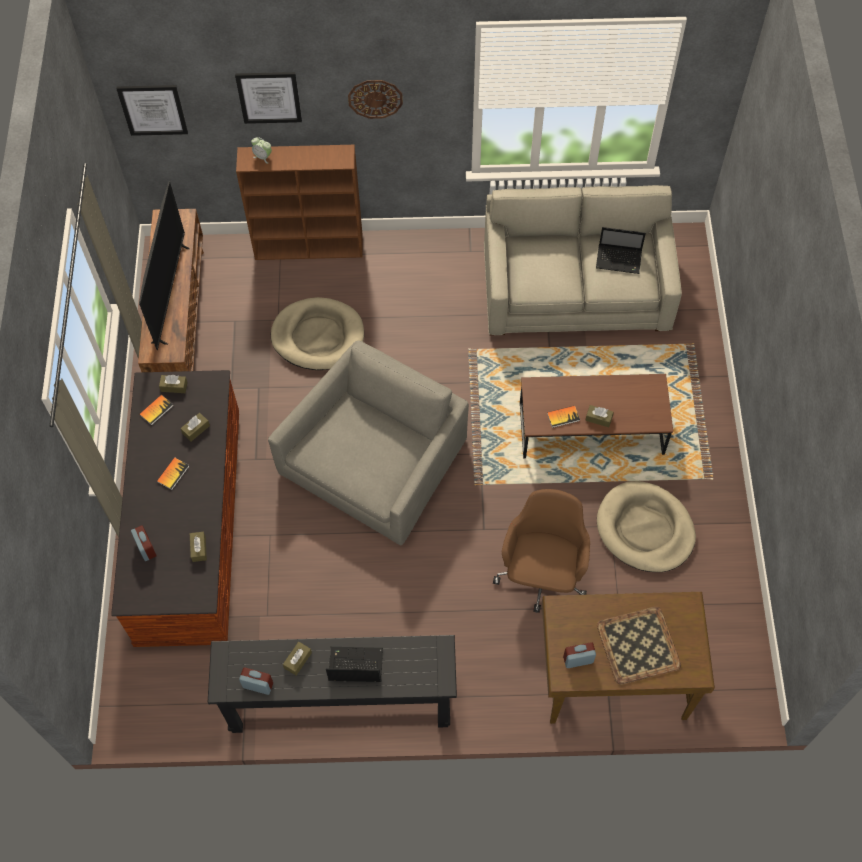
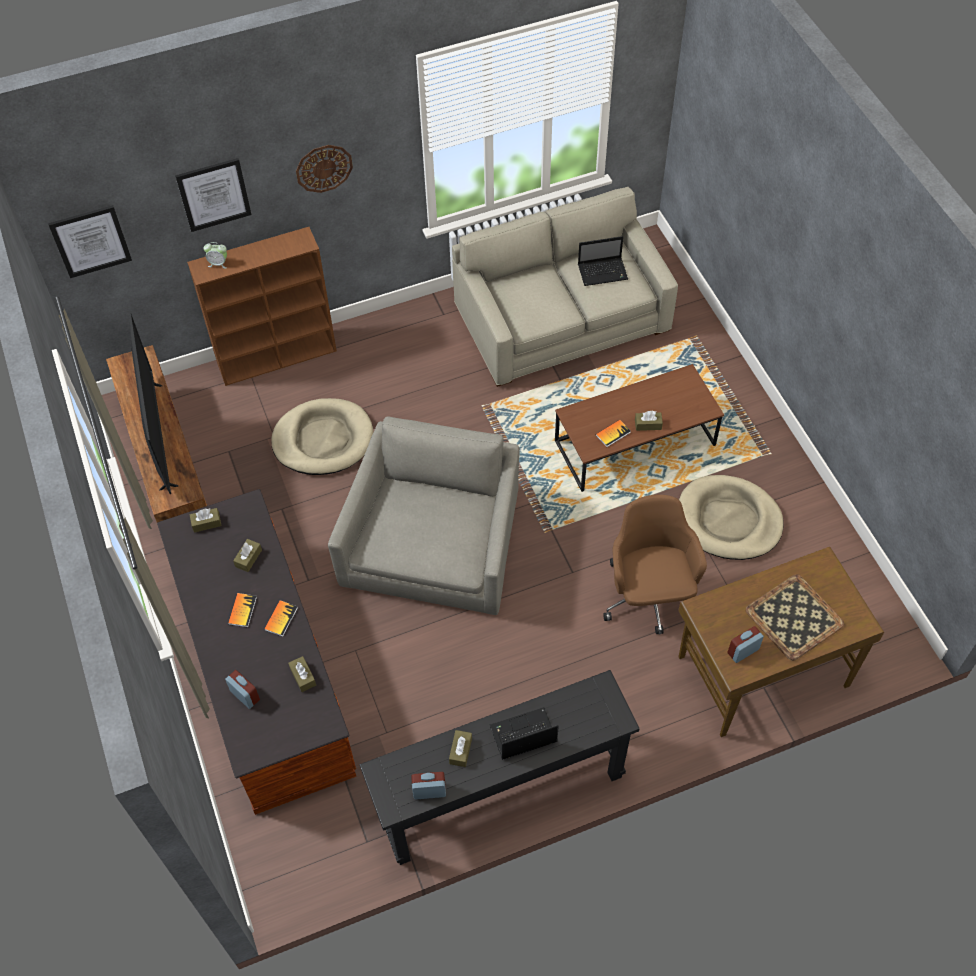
camera: 20 degrees left, 5 degrees down
book [139,395,173,425] -> book moved to [264,600,298,637]

